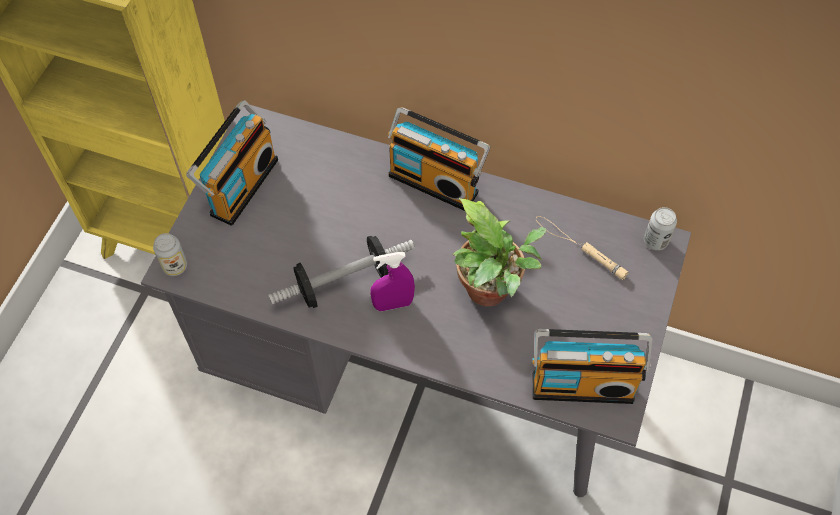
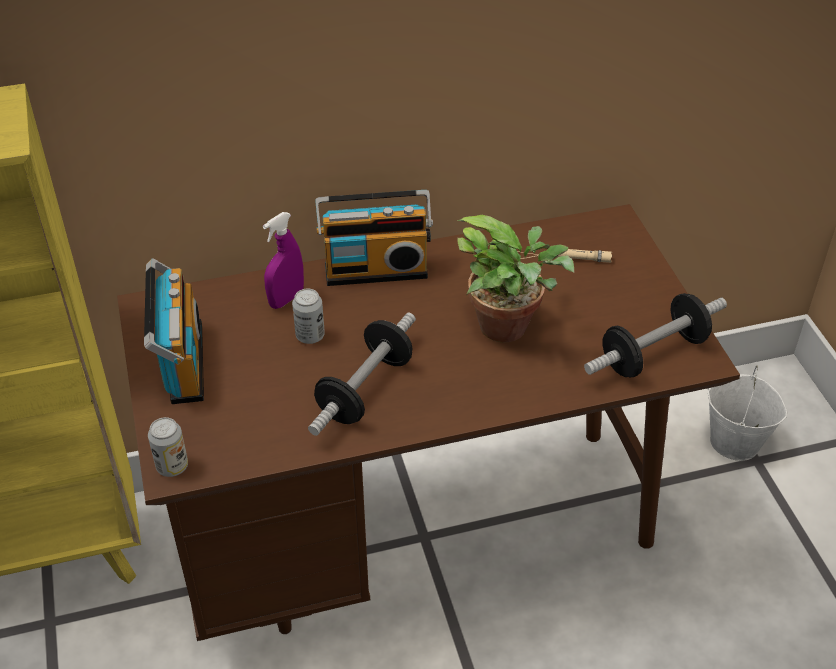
camera: 35 degrees left, 15 degrees down
grey desk [141,105,691,497] -> brown desk [117,204,740,641]
purple spray bottle [370,252,415,311] -> purple spray bottle moved to [263,212,304,309]
radio [532,329,652,404] -> dumbbell [584,293,727,378]
can [644,207,677,250] -> can moved to [292,289,325,344]
none -> white bucket [708,366,787,461]

